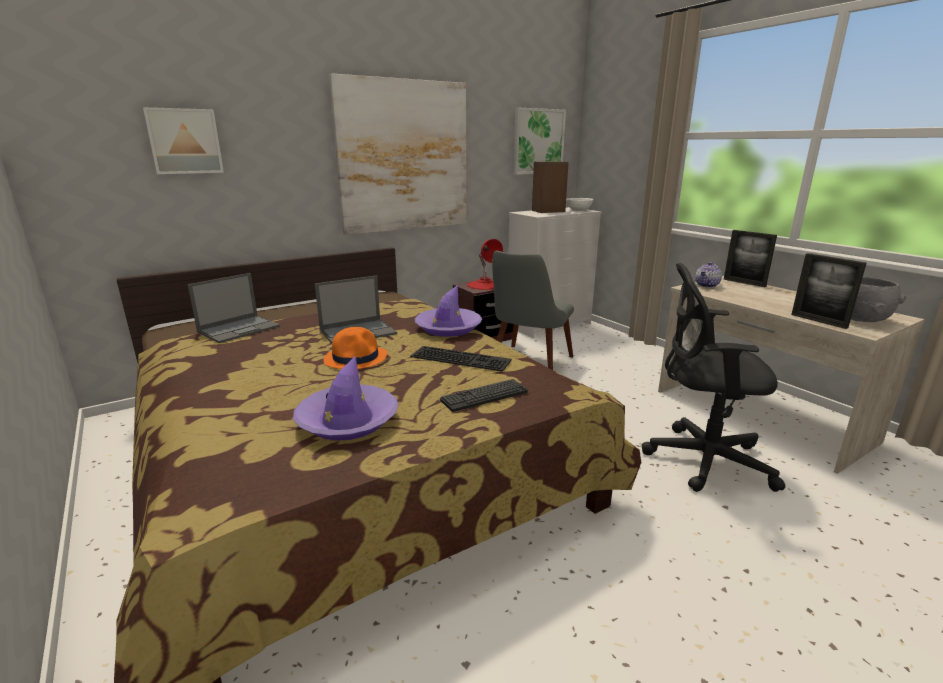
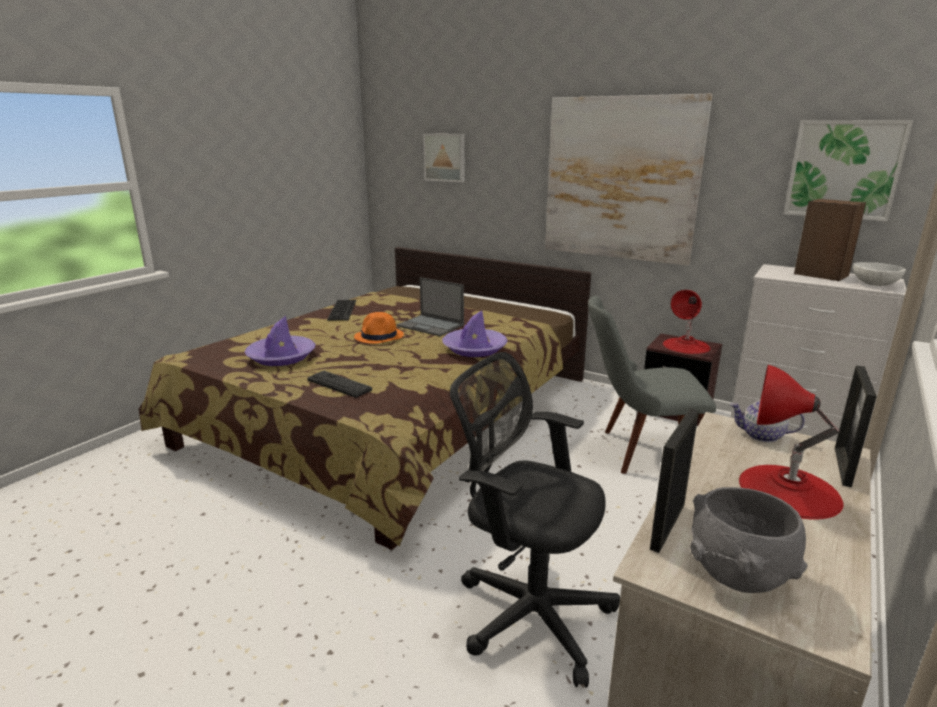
camera: 65 degrees right, 0 degrees up
laptop [187,273,280,343] -> none
keyboard [410,346,512,372] -> keyboard moved to [327,300,356,321]
black office chair [641,263,785,492] -> black office chair turned 45 degrees counterclockwise [450,352,620,687]
none -> red table lamp [739,365,844,520]

